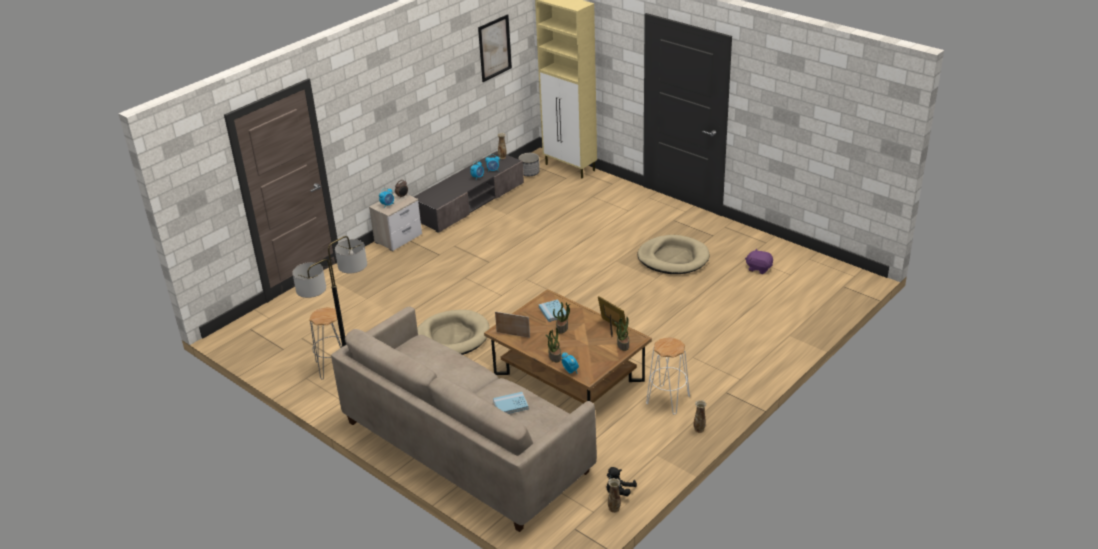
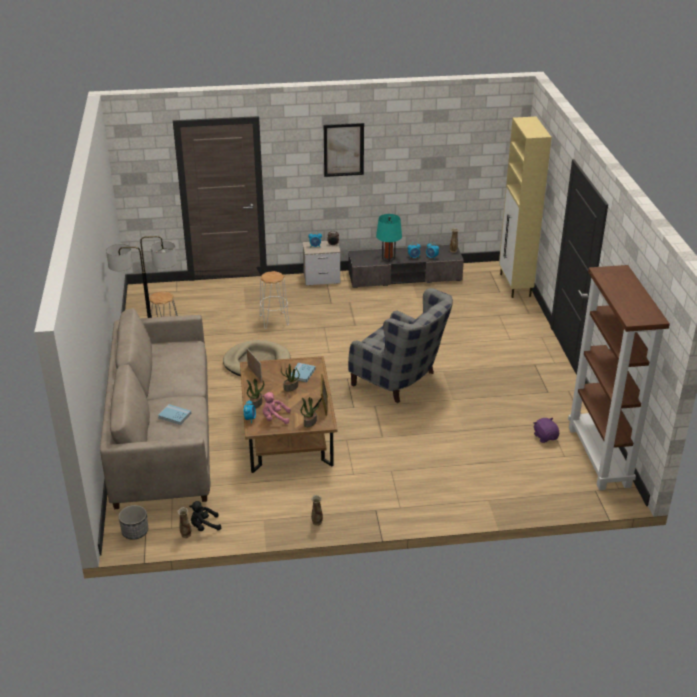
camera: 40 degrees right, 0 degrees up
picture [478,14,512,82] -> picture moved to [324,123,364,177]
planter [518,153,540,176] -> planter moved to [118,505,148,540]
beige dog bed [637,235,709,274] -> none
white stool [646,337,690,414] -> white stool moved to [260,271,289,329]
none -> pink plush toy [262,392,291,424]
none -> grey armchair [348,288,453,403]
none -> turquoise table lamp [376,214,402,262]
none -> brown bookcase [568,265,670,490]

